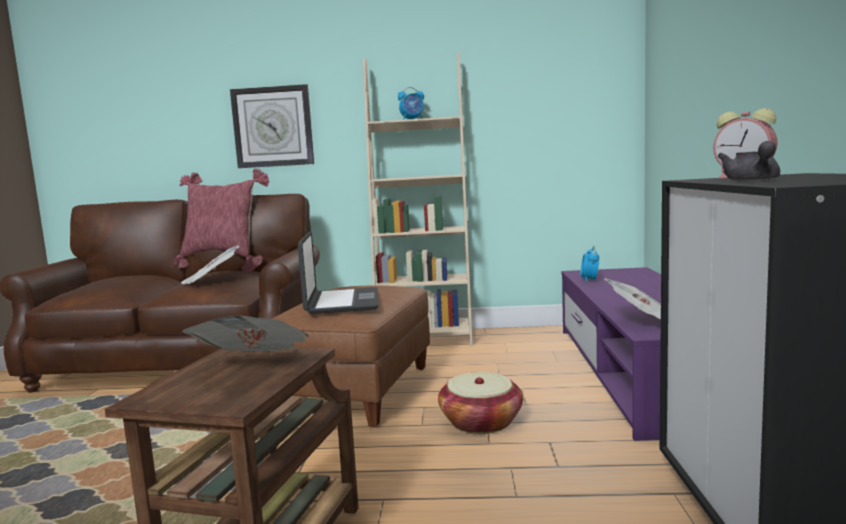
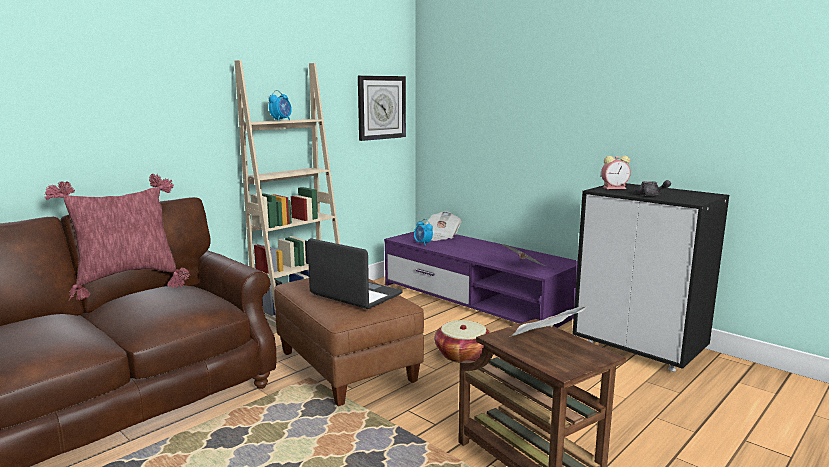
camera: 50 degrees left, 5 degrees up
newspaper [181,245,240,284] -> newspaper moved to [425,211,462,241]
wall clock [230,84,314,168] -> wall clock moved to [358,75,406,141]

